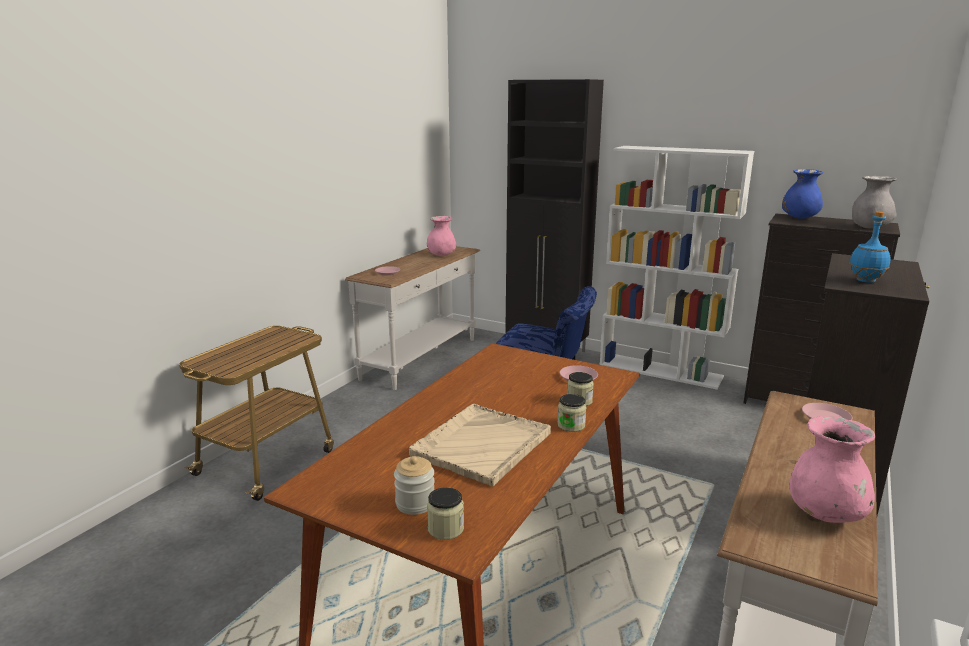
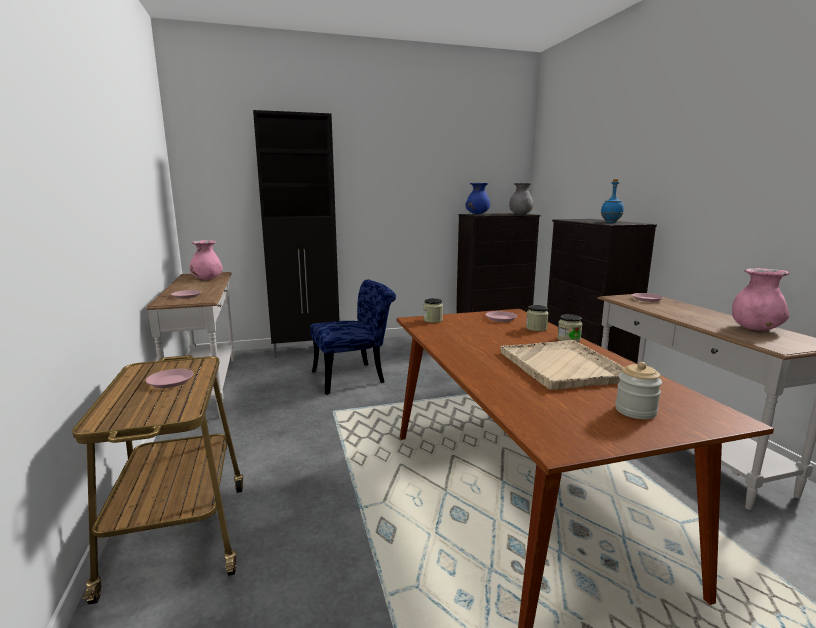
camera: 45 degrees left, 5 degrees down
jar [427,487,464,540] -> jar moved to [423,298,443,323]
white bookcase [600,146,754,390] -> none
none -> pink plate [146,369,193,388]

